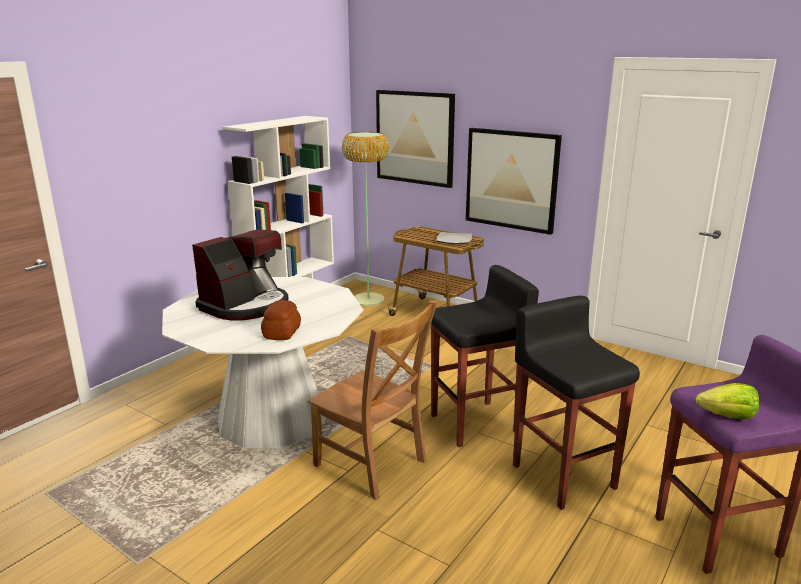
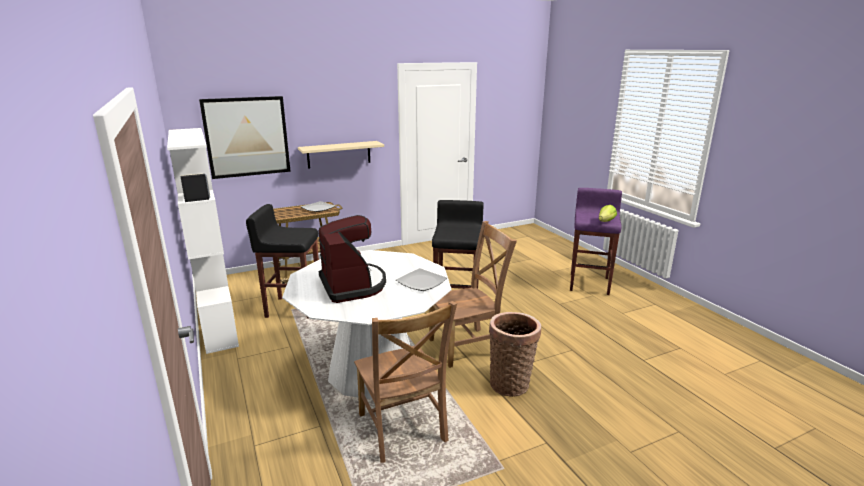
camera: 60 degrees left, 0 degrees up
bread [261,300,301,340] -> plate [396,268,447,291]
floor lamp [342,132,389,306] -> none
picture [466,128,562,235] -> beige shelf [298,141,384,169]
black stool [513,296,640,510] -> black stool moved to [246,204,319,319]
none -> brown chair [354,301,457,463]
none -> basket [489,312,541,397]

